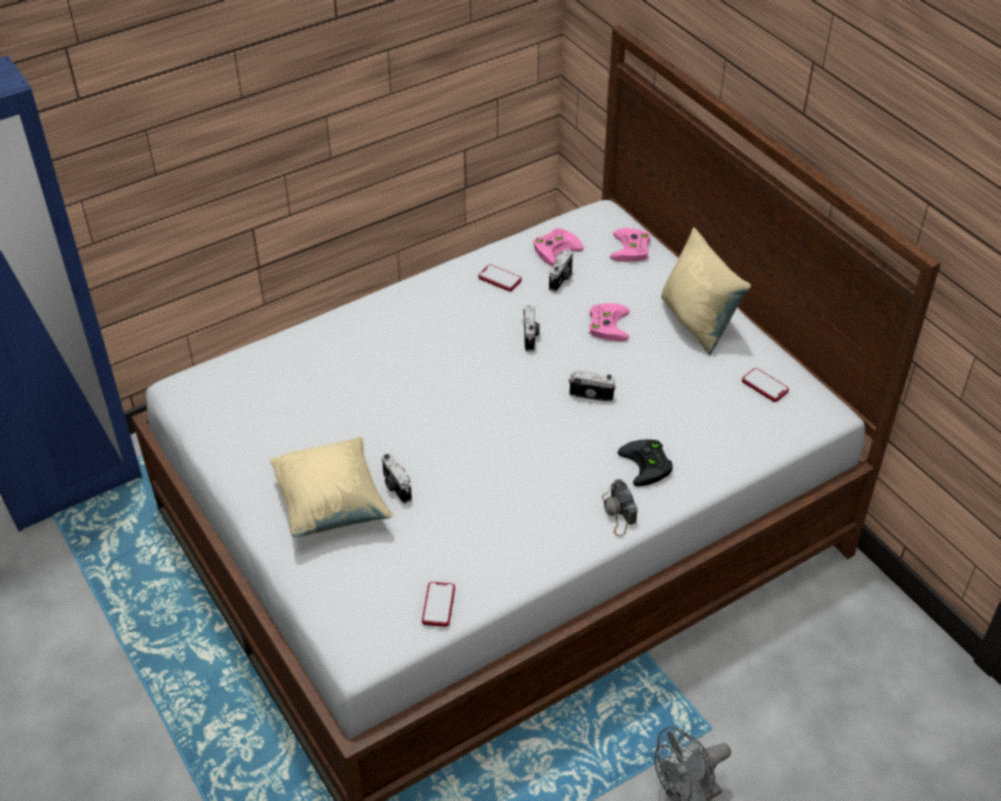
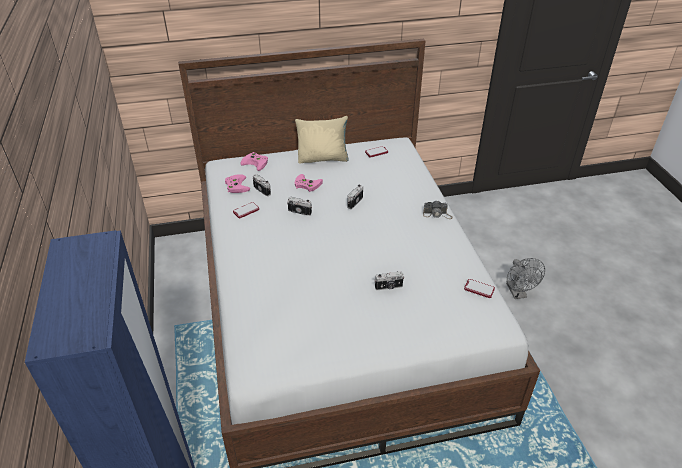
camera: 70 degrees left, 5 degrees down
beige pillow [270,437,393,537] -> none
black game controller [618,440,673,486] -> none

